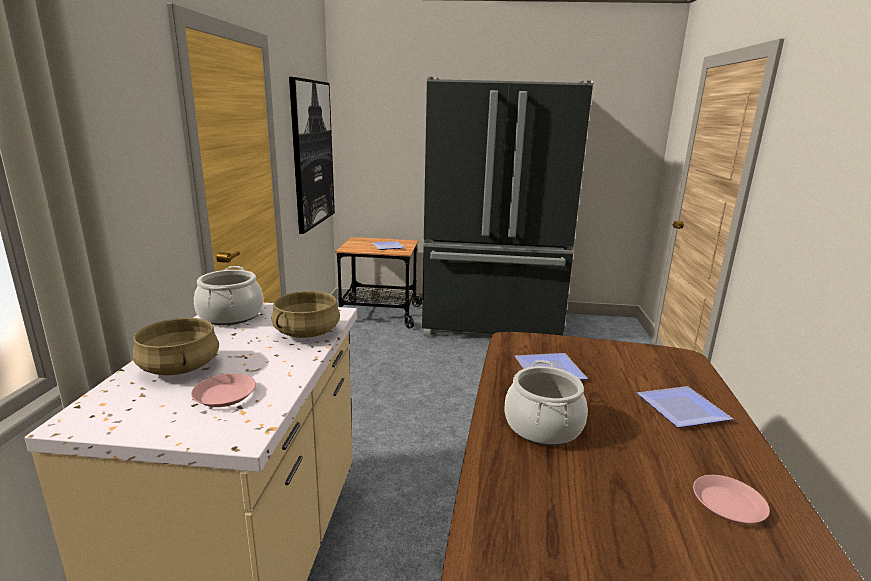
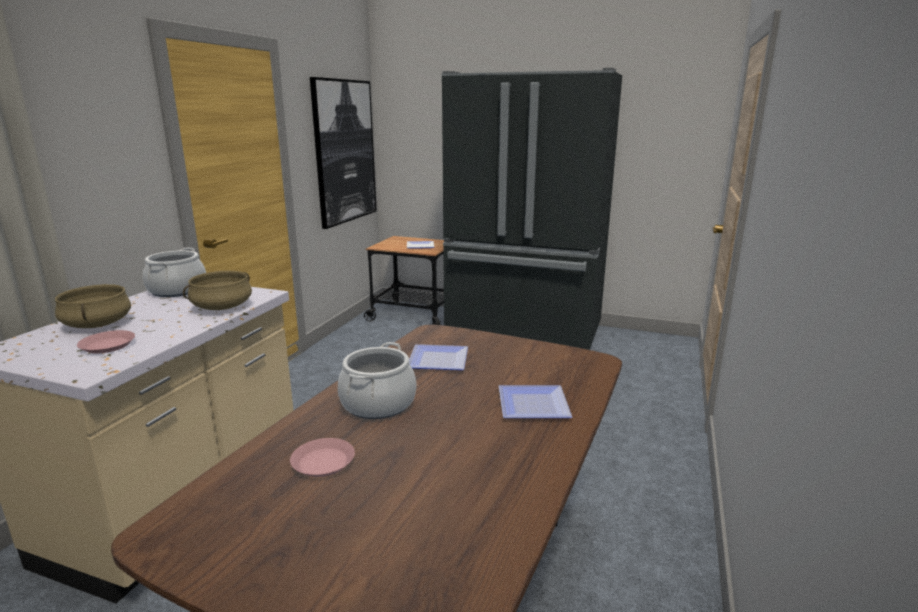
camera: 15 degrees right, 0 degrees up
pink plate [693,475,770,524] -> pink plate moved to [290,438,355,477]

